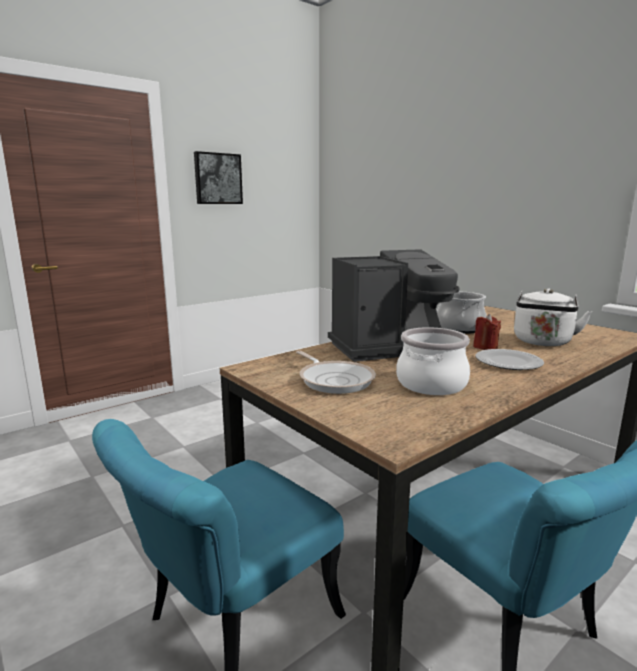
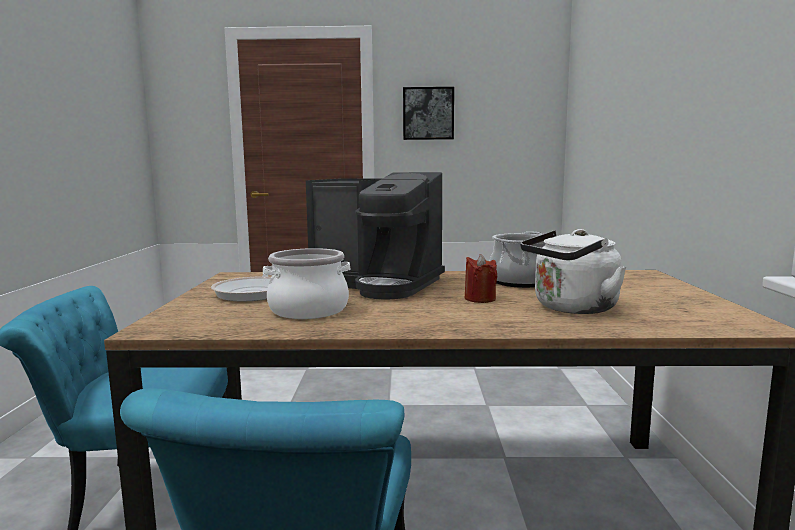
camera: 40 degrees right, 5 degrees down
plate [475,349,544,370] -> none

